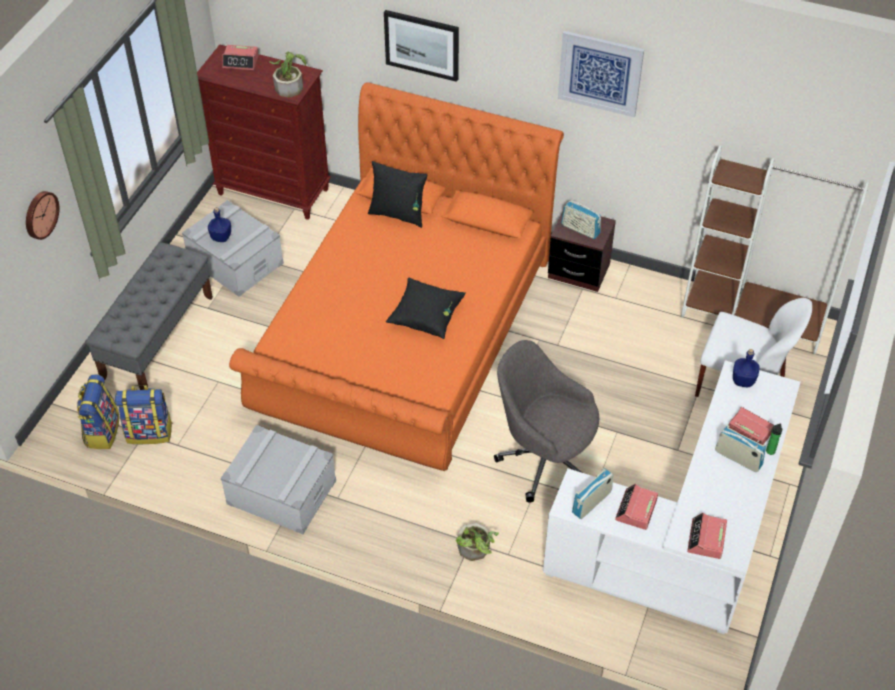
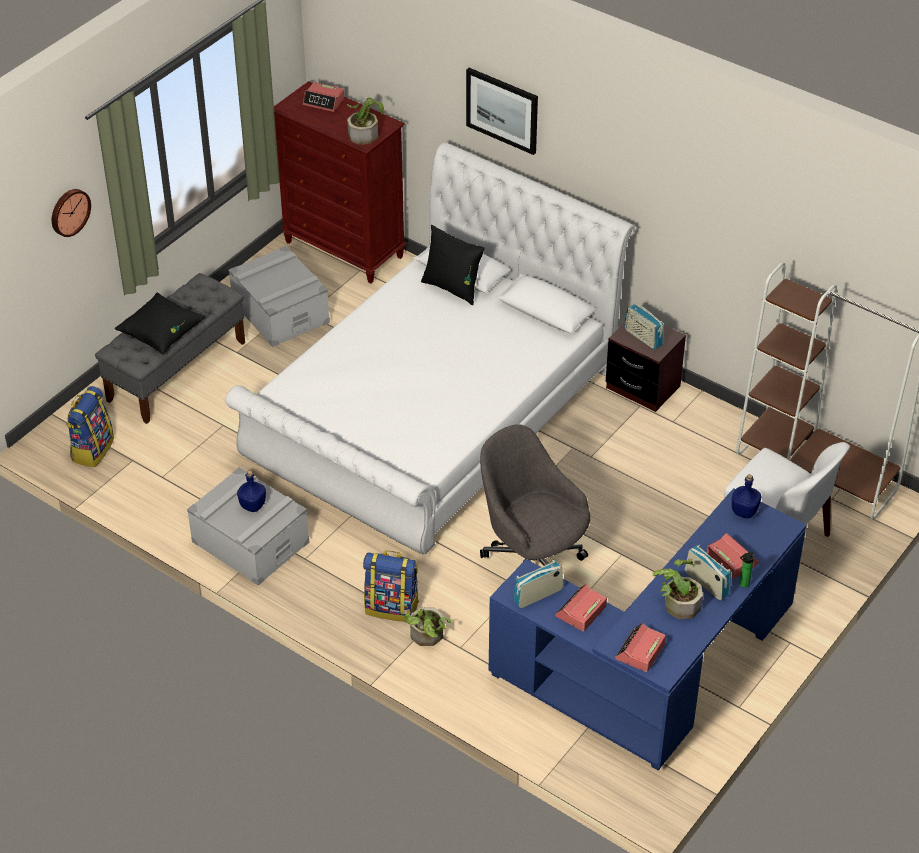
camera: 15 degrees right, 5 degrees down
backpack [115,385,172,444] -> backpack moved to [363,550,419,622]
blue bottle [208,207,231,242] -> blue bottle moved to [237,470,266,512]
orange bed [229,82,564,471] -> white bed [225,143,635,555]
black pillow [386,277,466,339] -> black pillow moved to [115,292,205,354]
white desk [543,360,801,634] -> blue desk [488,488,807,770]
picture [558,31,644,117] -> none
none -> potted plant [652,559,703,619]

